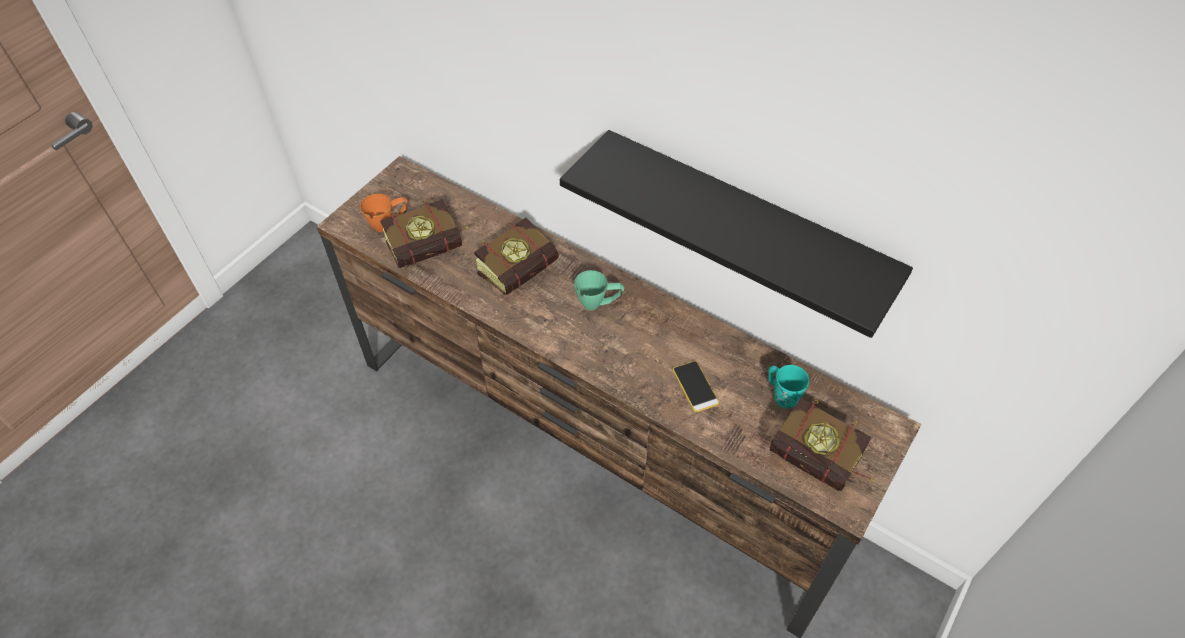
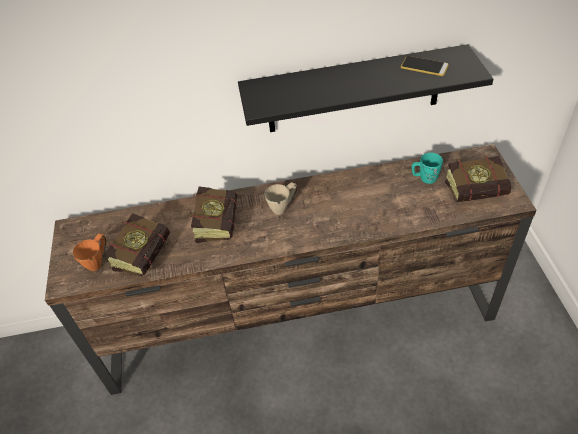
camera: 40 degrees left, 5 degrees down
green mug [574,270,624,310] -> beige mug [265,182,297,215]
phone [673,361,719,412] -> phone moved to [401,56,449,76]

